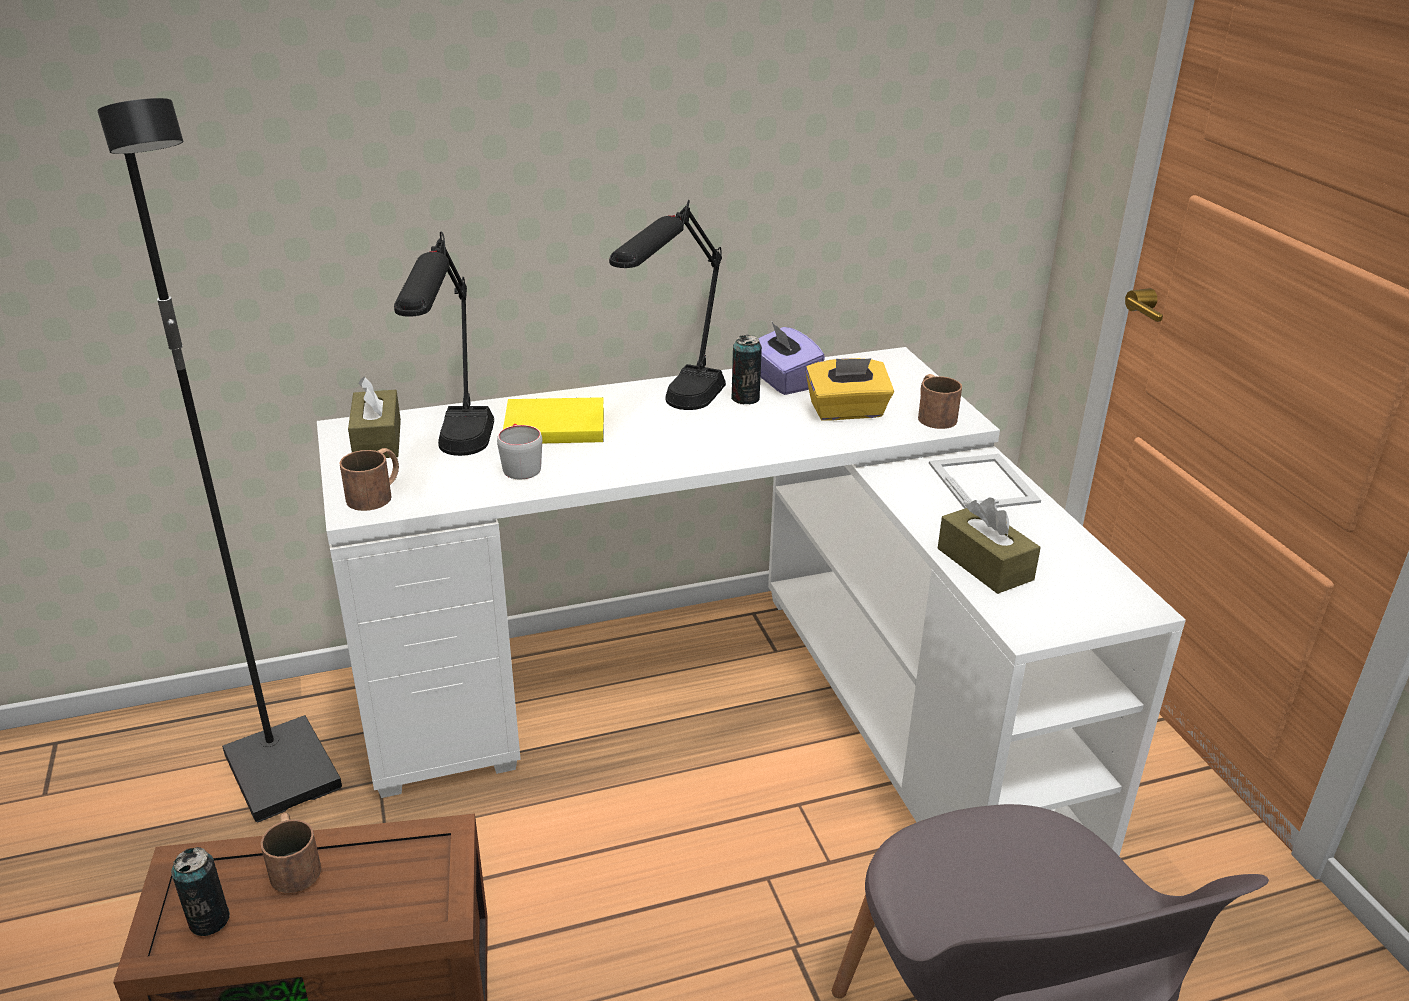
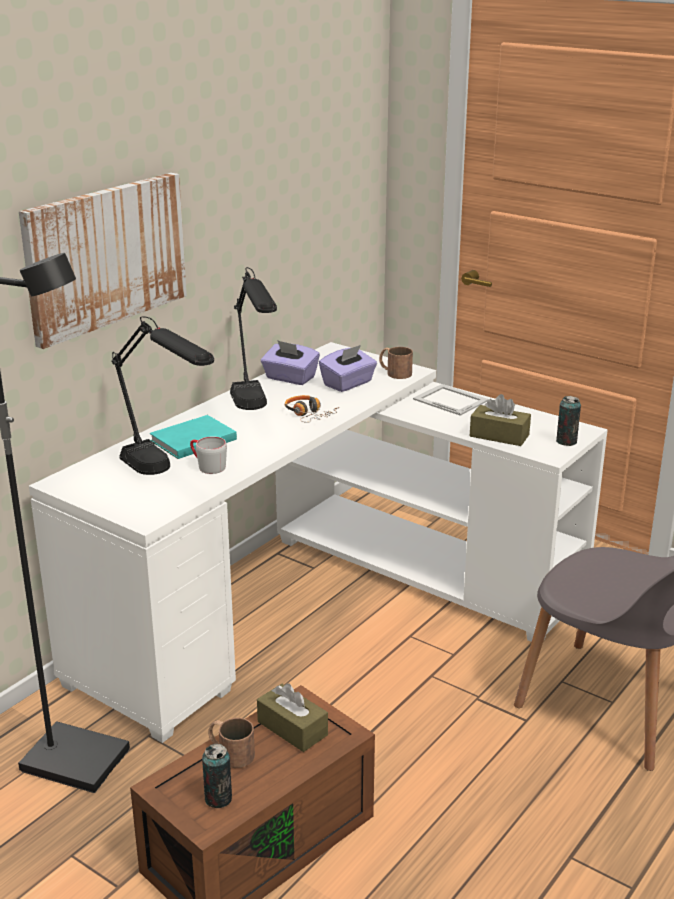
camera: 35 degrees left, 5 degrees down
brown mug [339,448,399,511] -> none
brown tissue box [348,377,401,458] -> brown tissue box moved to [257,683,328,752]
yellow book [503,397,604,443] -> turquoise book [150,415,237,459]
can [731,335,762,404] -> can moved to [556,396,581,446]
yellow tissue box [805,358,894,421] -> purple tissue box [319,345,377,392]
none -> picture [19,173,187,349]
none -> headphones [285,395,339,423]

